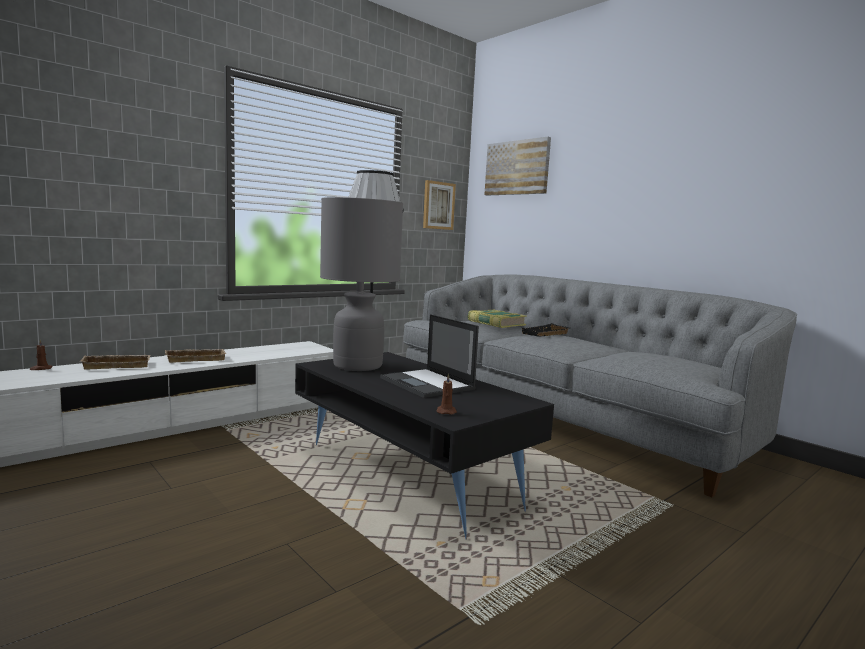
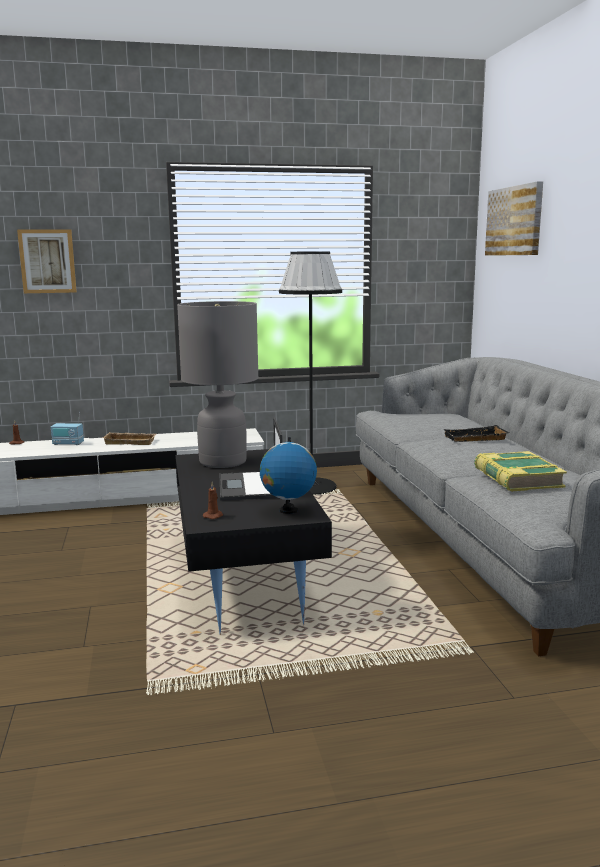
camera: 30 degrees right, 5 degrees up
beige tray [79,355,151,370] -> radio [51,412,84,445]
picture [423,180,456,230] -> picture moved to [17,229,77,293]
book [468,310,527,328] -> book moved to [474,451,567,492]
none -> globe [259,437,317,514]

